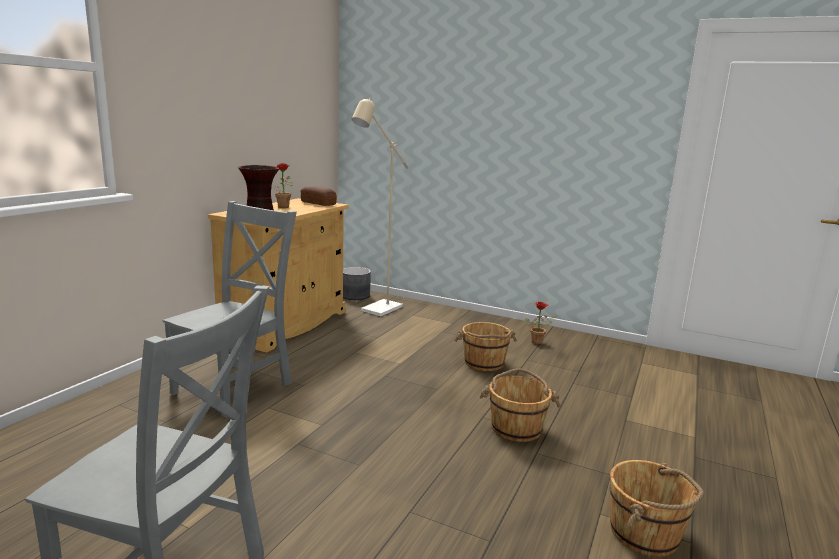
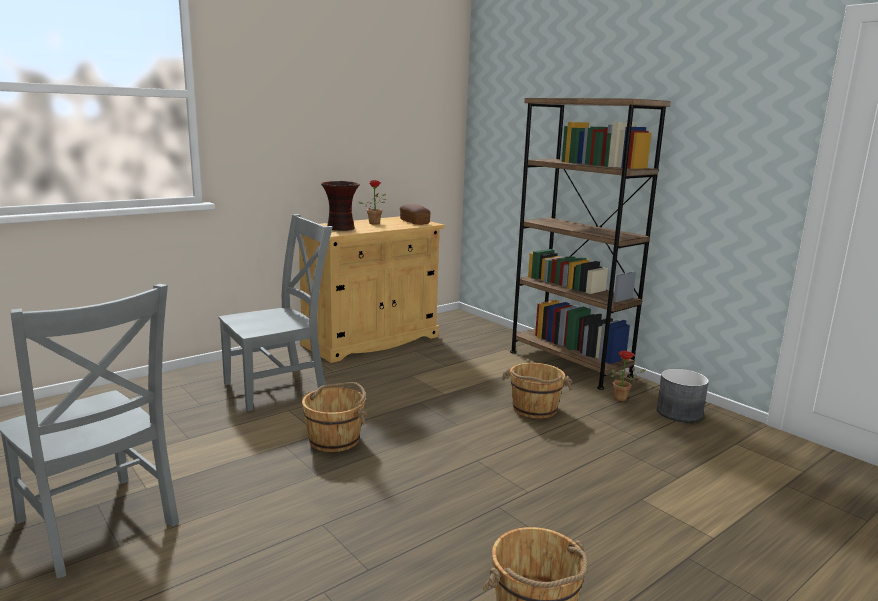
camera: 25 degrees right, 0 degrees up
grey planter [343,267,371,300] -> grey planter moved to [657,369,709,423]
beige floor lamp [352,97,409,316] -> none
brown bucket [479,368,561,442] -> brown bucket moved to [302,382,367,452]
none -> brown bookcase [510,98,671,390]

